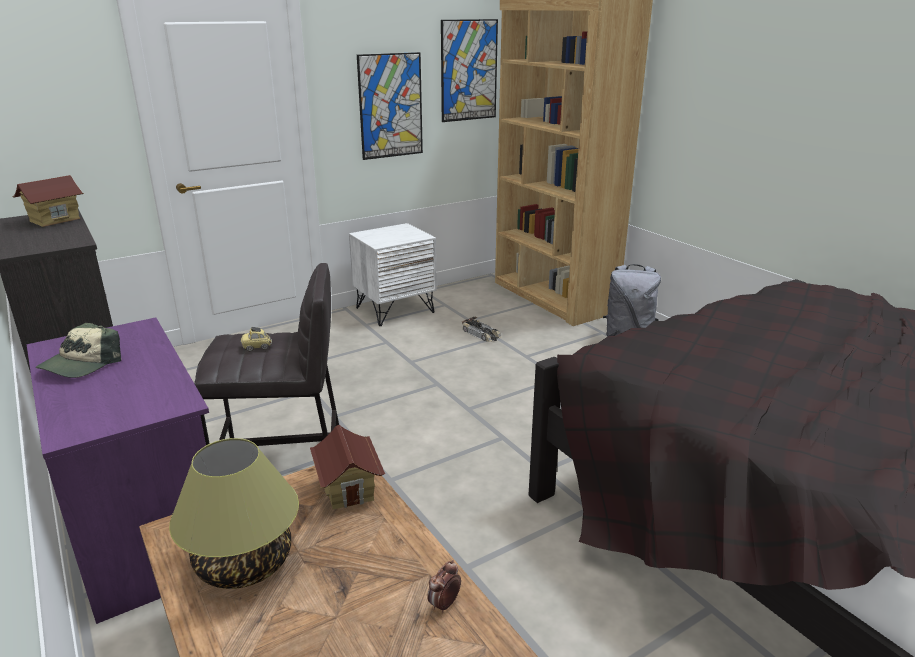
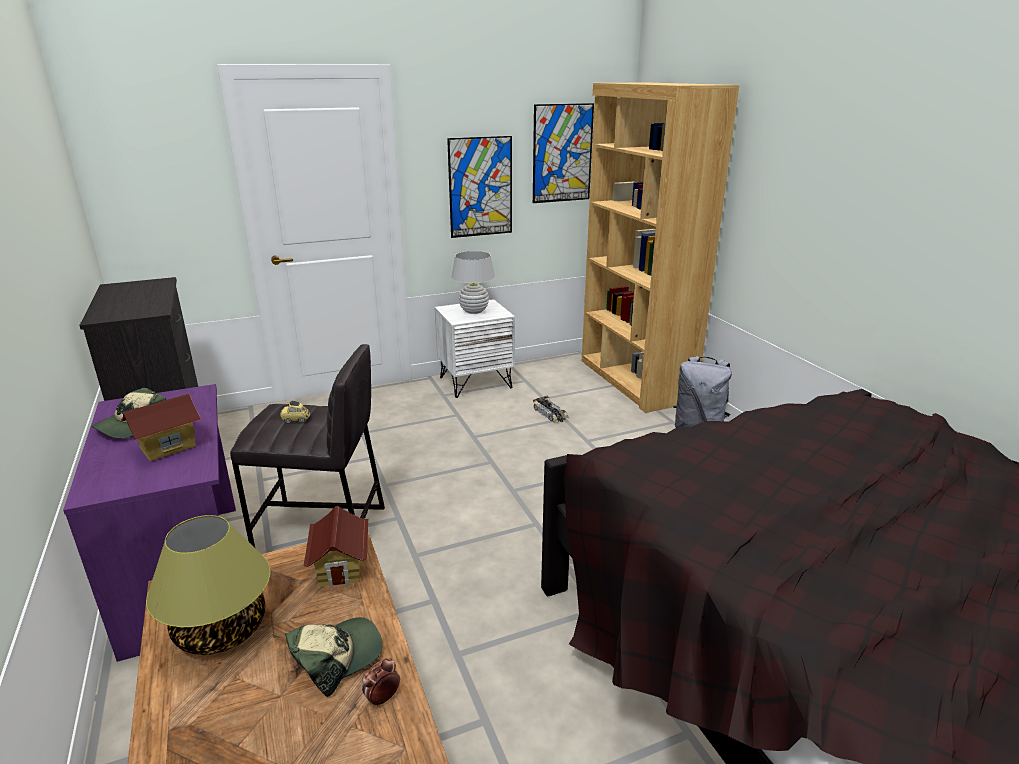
camera: 10 degrees right, 0 degrees up
toy house [13,175,84,227] -> toy house moved to [121,394,201,462]
none -> cap [285,617,382,697]
none -> white table lamp [451,251,495,314]

